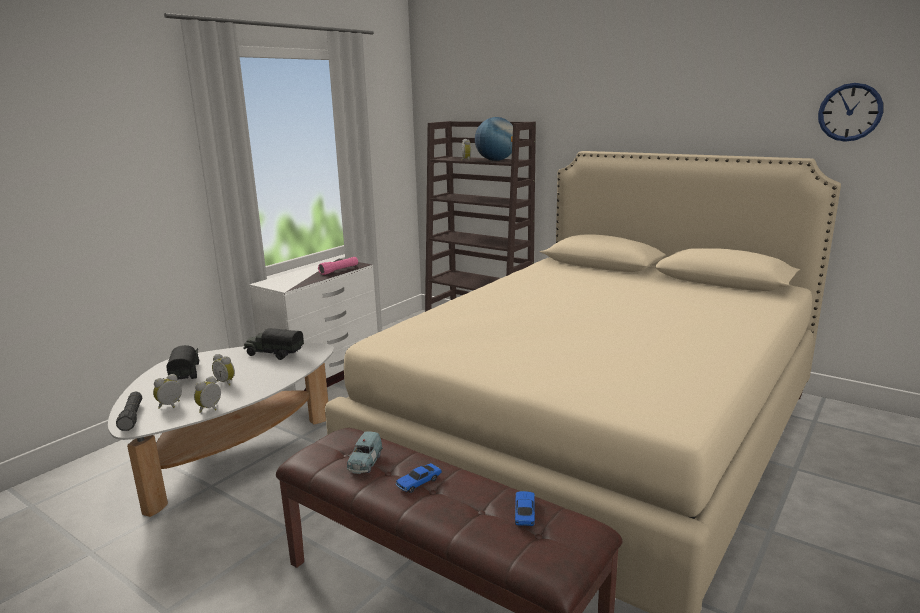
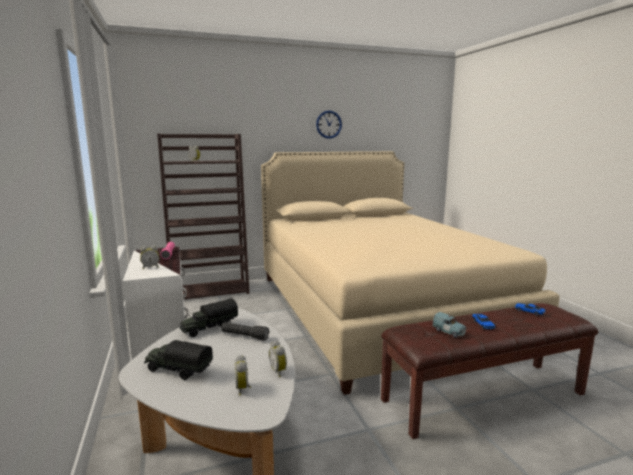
camera: 55 degrees left, 5 degrees down
black flashlight [116,392,142,431] -> black flashlight moved to [221,322,270,340]
alarm clock [212,354,235,386] -> alarm clock moved to [140,245,159,269]
globe [475,117,513,161] -> none
wall clock [818,83,883,142] -> wall clock moved to [316,110,342,139]

